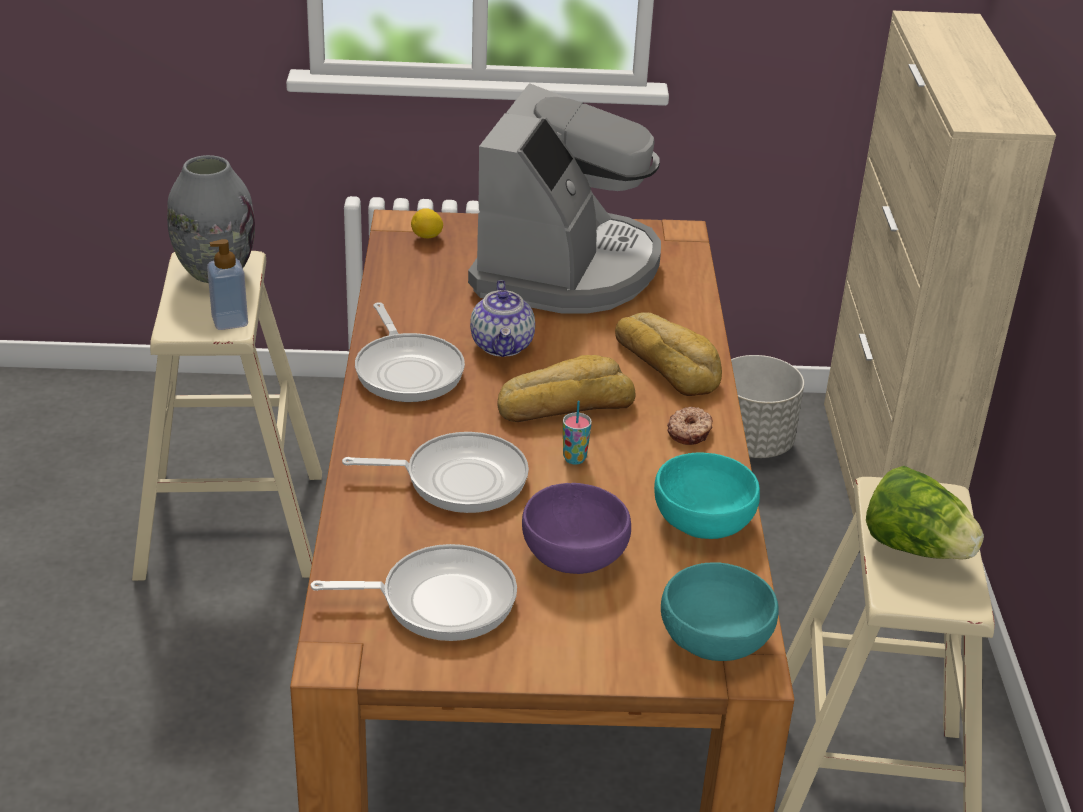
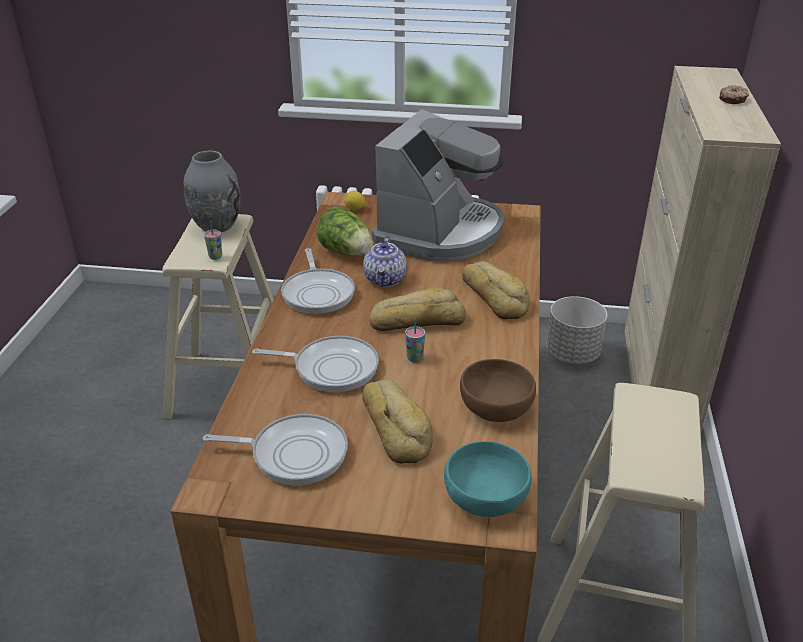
camera: 10 degrees right, 0 degrees up
soap dispenser [207,239,248,330] -> cup [204,221,222,260]
purple bowl [522,483,631,574] -> bread [362,379,433,463]
turquoise bowl [654,452,760,539] -> brown bowl [460,359,536,422]
donut [667,407,713,445] -> donut moved to [719,85,749,104]
lettuce [866,466,984,560] -> lettuce moved to [317,206,373,256]

